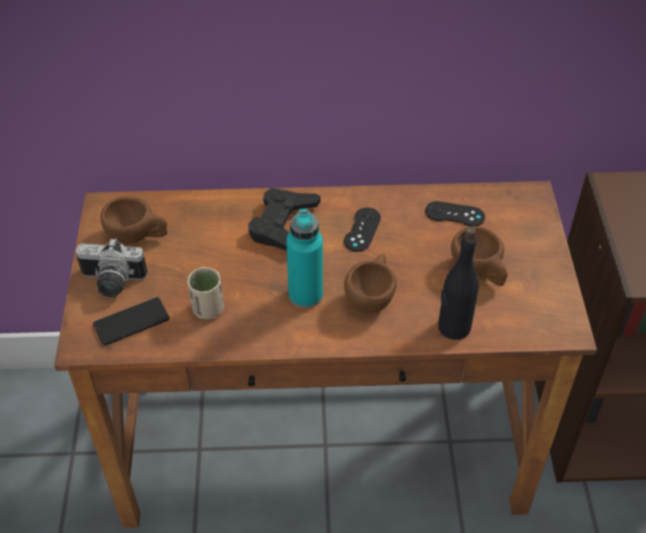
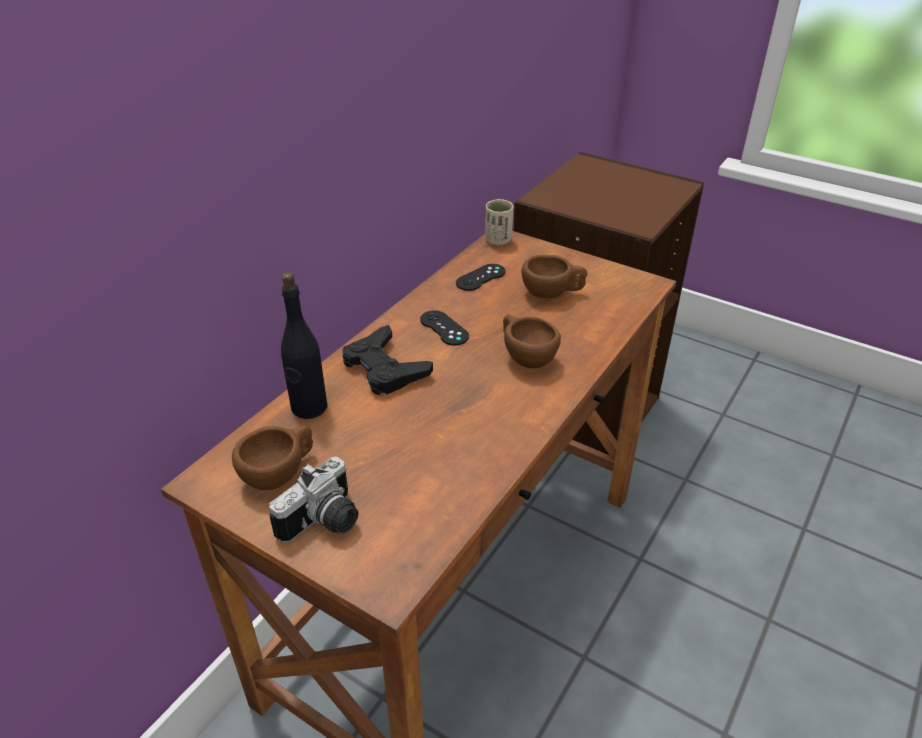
camera: 55 degrees left, 10 degrees down
phone [93,297,170,345] -> none
beige cup [187,267,224,319] -> beige cup moved to [485,199,513,246]
turquoise bottle [286,209,323,308] -> none
black bottle [438,226,479,340] -> black bottle moved to [281,272,327,419]

